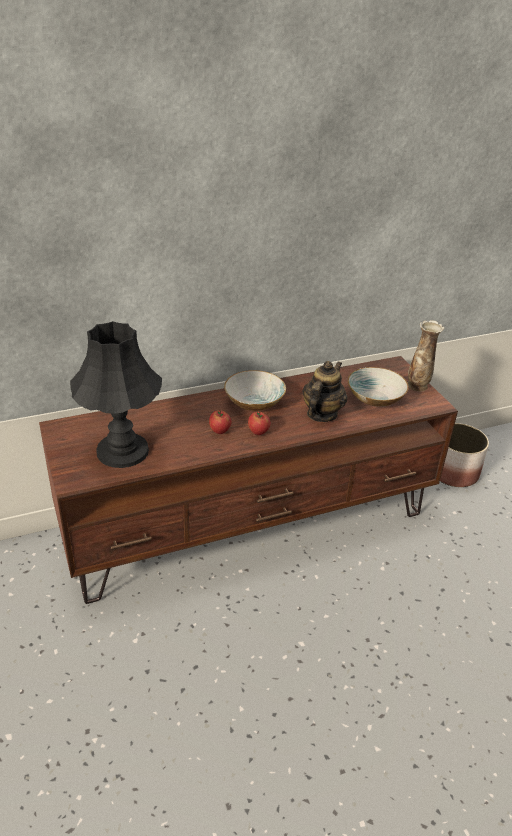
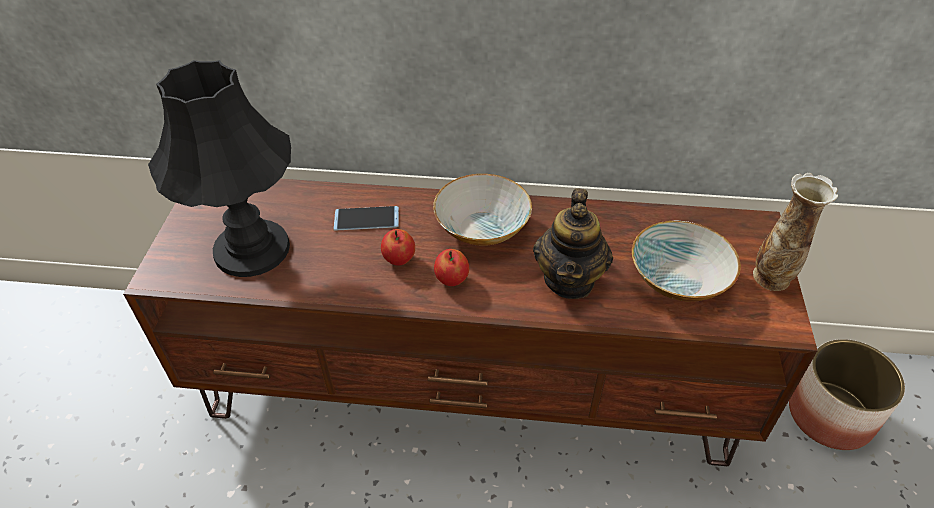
camera: 30 degrees right, 10 degrees up
teapot [302,361,347,422] -> teapot turned 135 degrees clockwise [533,188,613,299]
none -> phone [334,206,399,231]

